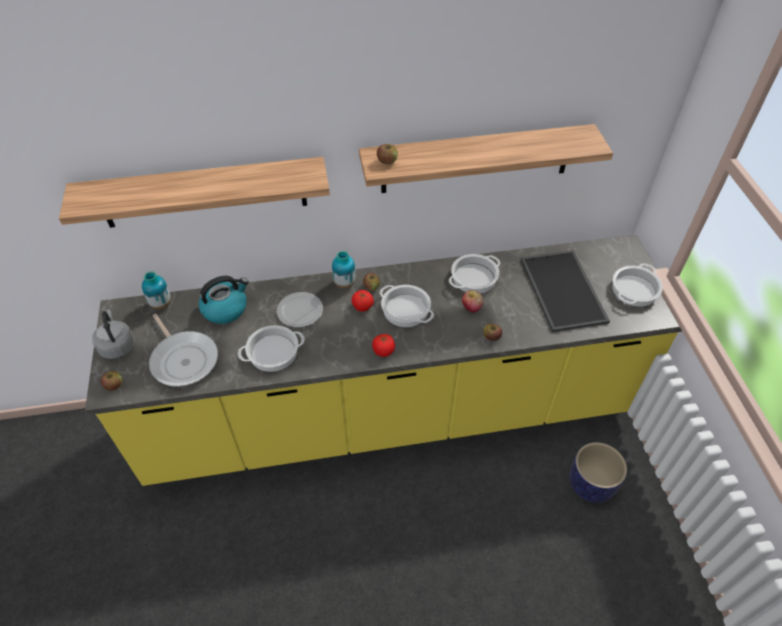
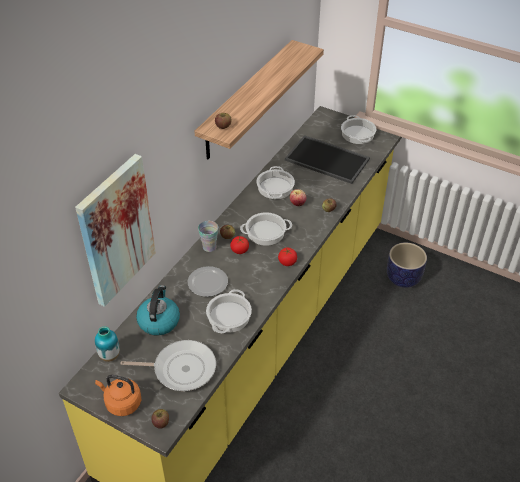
camera: 50 degrees left, 5 degrees down
shelf [59,157,330,228] -> picture [75,154,156,307]
grey kettle [92,309,135,359] -> orange kettle [95,375,141,416]
vase [332,251,356,288] -> cup [198,221,218,252]

